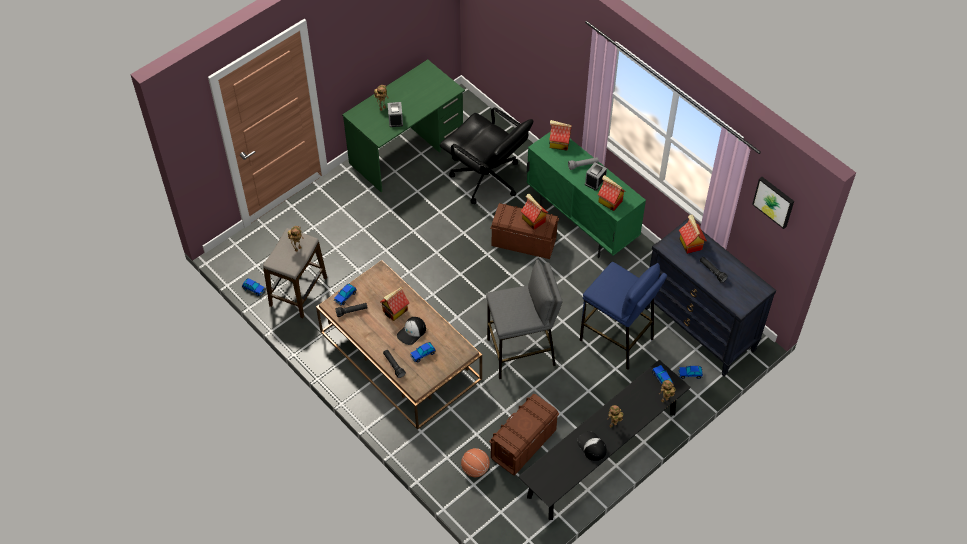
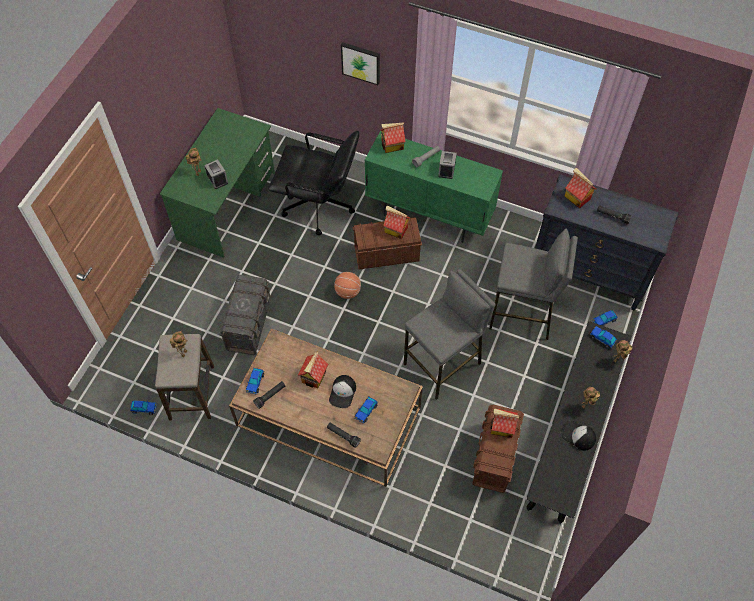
camera: 25 degrees left, 5 degrees up
basketball [461,448,490,477] -> basketball moved to [334,272,361,299]
blue stool [580,262,667,370] -> grey stool [489,229,578,340]
toy house [598,175,626,211] -> toy house moved to [490,408,520,438]
picture [752,177,794,229] -> picture moved to [341,42,380,85]
none -> grey storage box [220,275,271,355]

